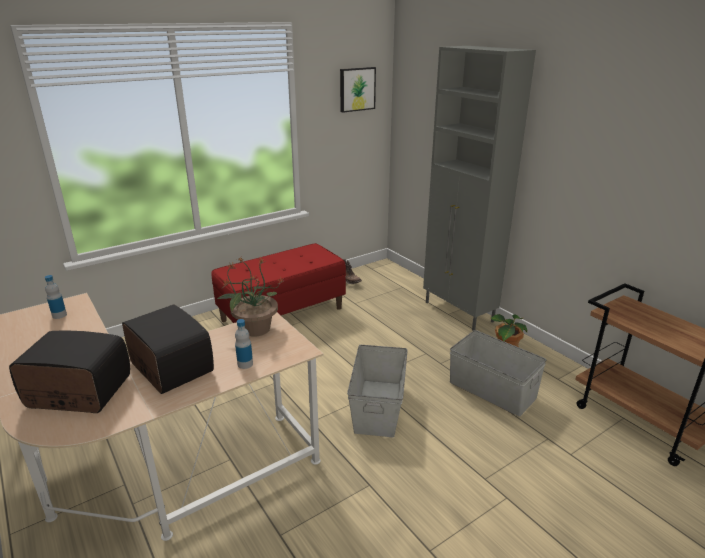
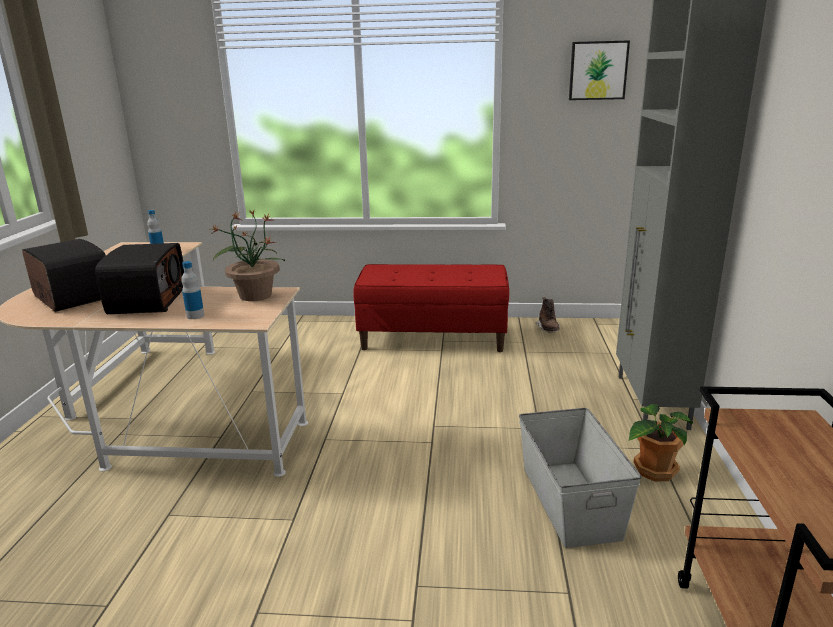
camera: 40 degrees right, 5 degrees down
grey storage box [347,345,408,437] -> none

